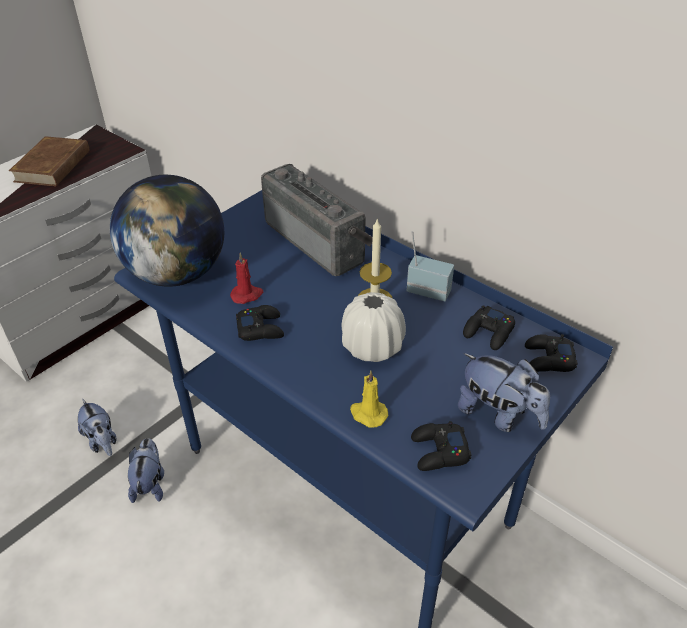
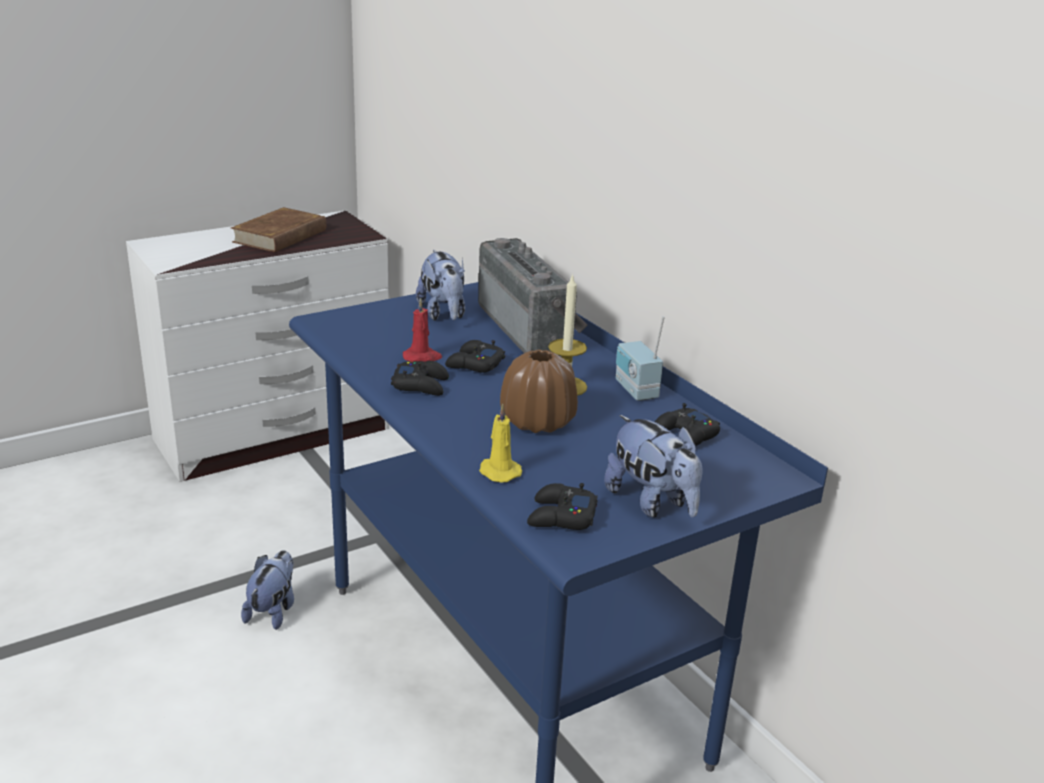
camera: 15 degrees right, 15 degrees down
plush toy [78,399,117,456] -> plush toy moved to [416,250,465,321]
globe [110,175,224,287] -> none
white vase [342,292,406,362] -> brown vase [500,350,578,433]
radio [407,231,454,301] -> radio turned 150 degrees counterclockwise [616,316,665,401]
black game controller [525,334,578,372] -> black game controller moved to [445,340,505,373]

